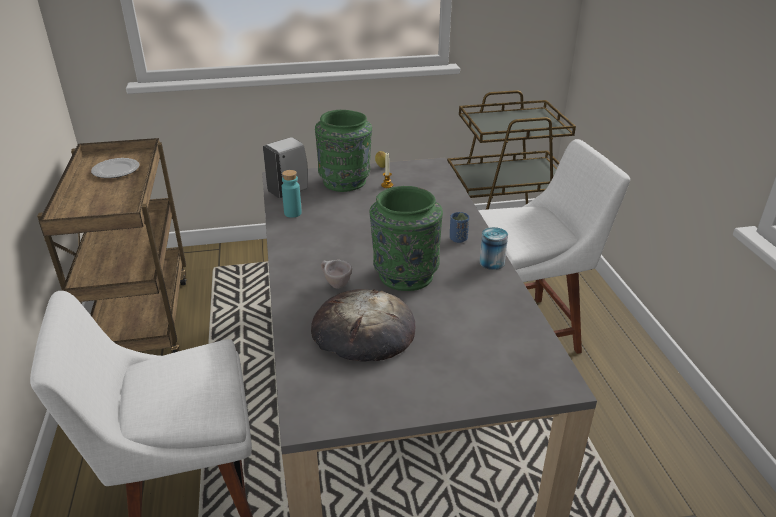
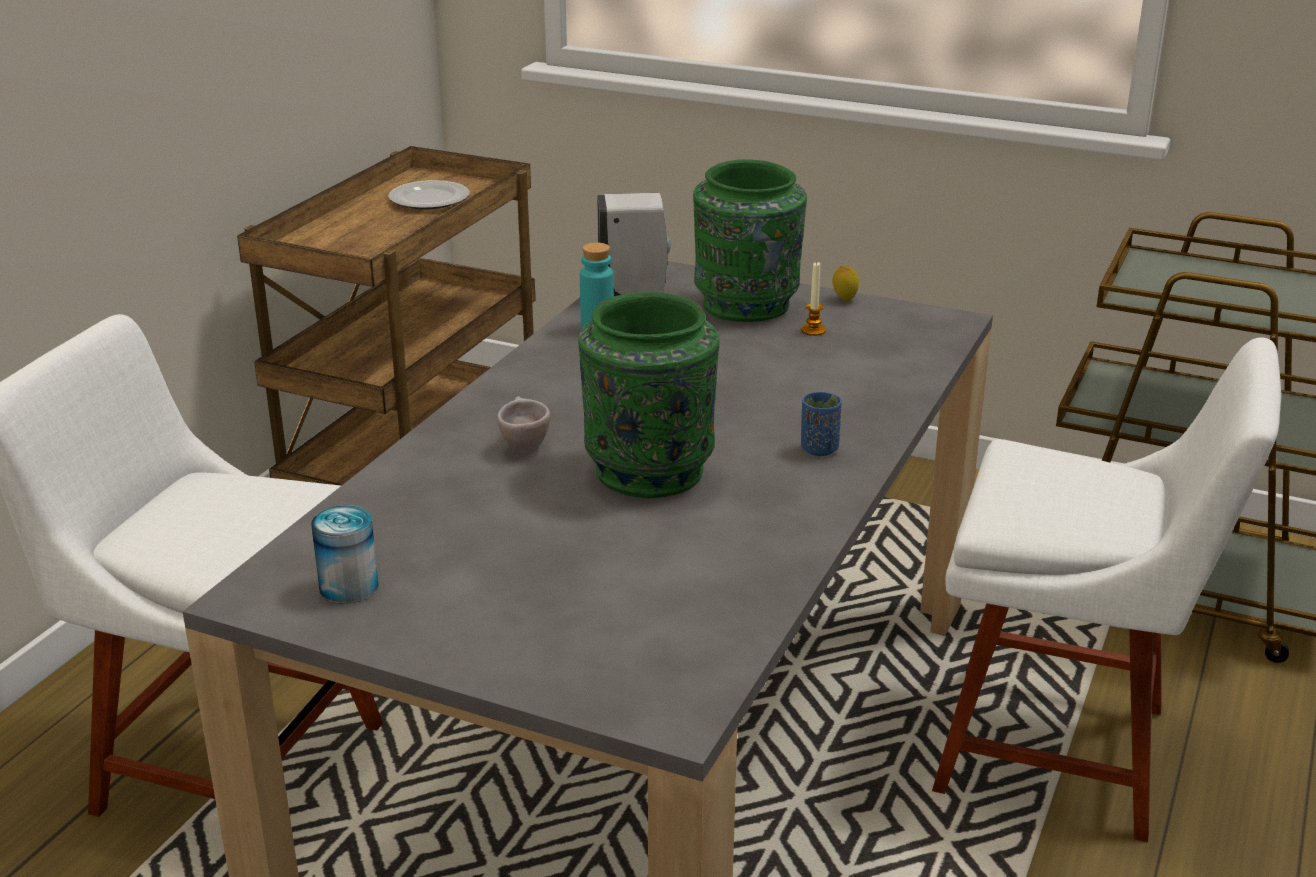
camera: 35 degrees right, 5 degrees down
bread [311,289,415,361] -> none
can [479,227,508,270] -> can moved to [311,505,379,604]

